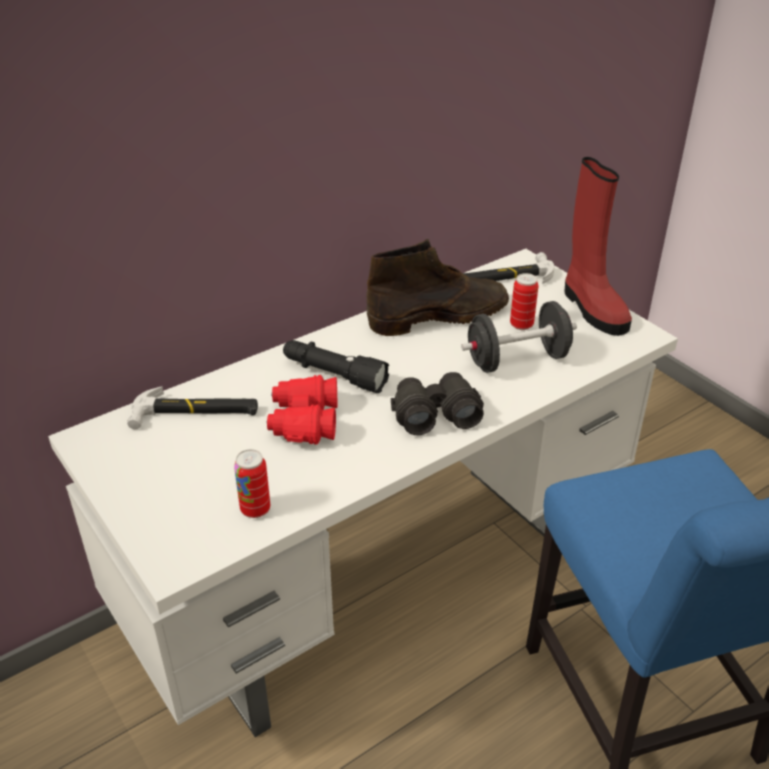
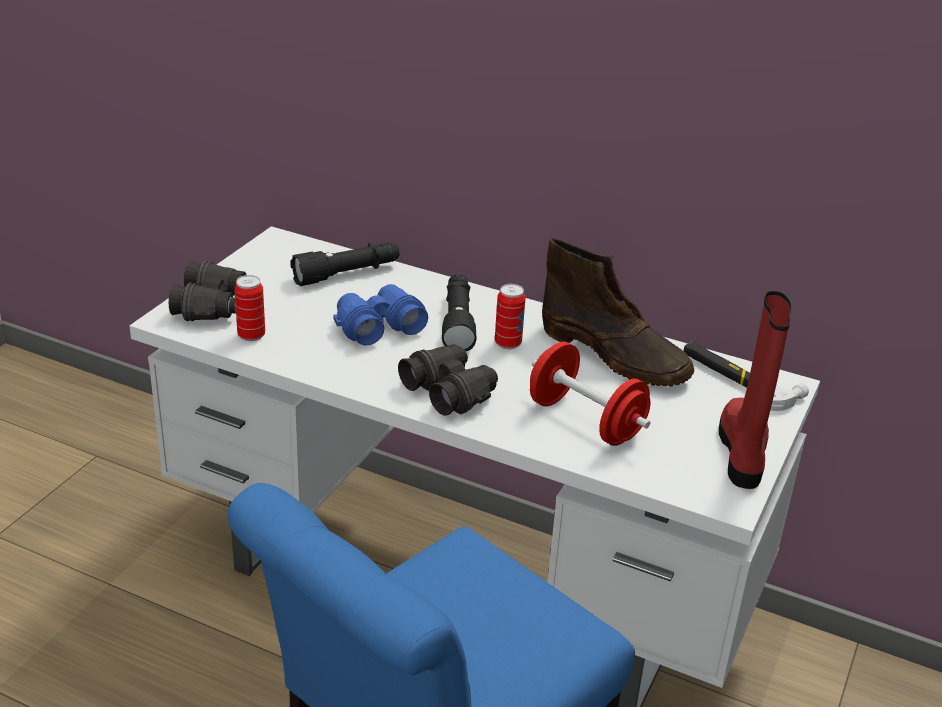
camera: 60 degrees right, 5 degrees down
hammer [127,386,258,429] -> black flashlight [290,242,400,286]
red binoculars [267,375,337,445] -> blue binoculars [333,284,428,345]
black dumbbell [461,301,577,373] -> red dumbbell [530,342,651,446]
can [510,273,538,330] -> can moved to [495,284,525,349]
red boot [564,157,632,336] -> red boot turned 150 degrees clockwise [719,291,791,489]
none -> black binoculars [169,260,246,321]

